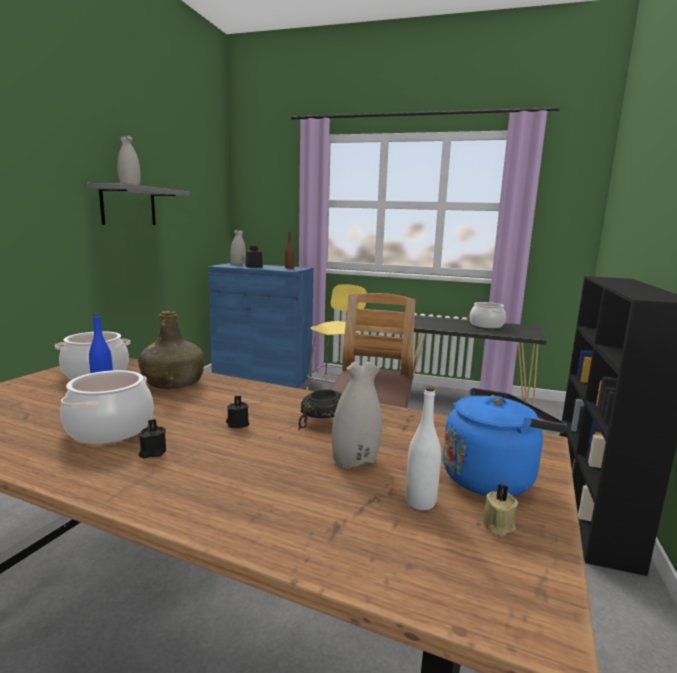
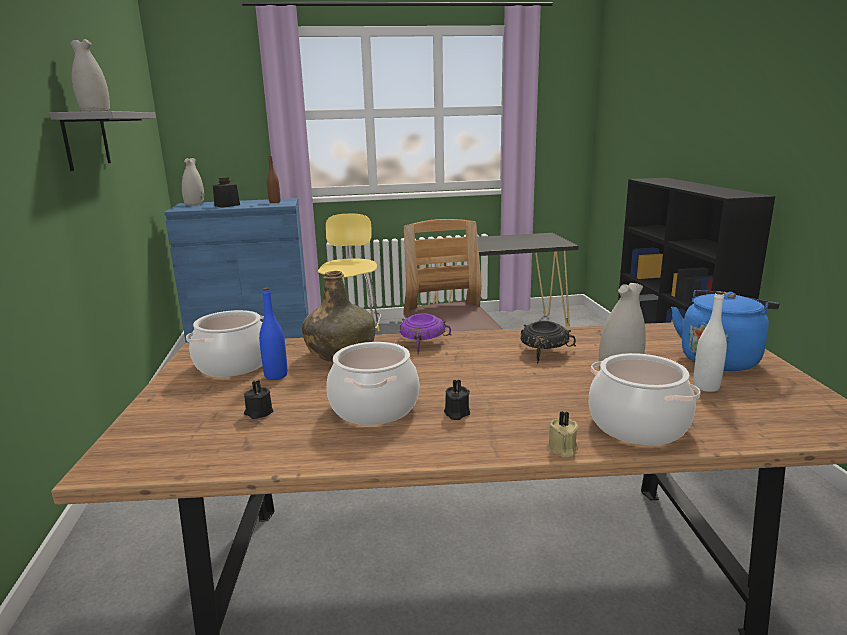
camera: 25 degrees left, 5 degrees up
black candle [226,395,249,428] -> black candle moved to [244,380,273,419]
cooking pot [469,302,506,328] -> cooking pot moved to [589,353,701,445]
beige candle [481,484,518,537] -> beige candle moved to [547,411,579,458]
none -> purple bowl [400,313,452,354]

